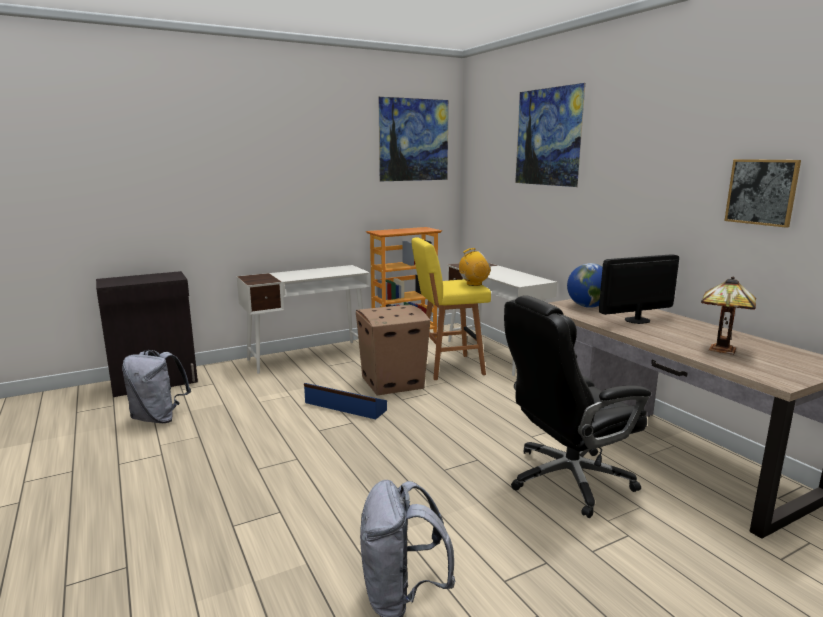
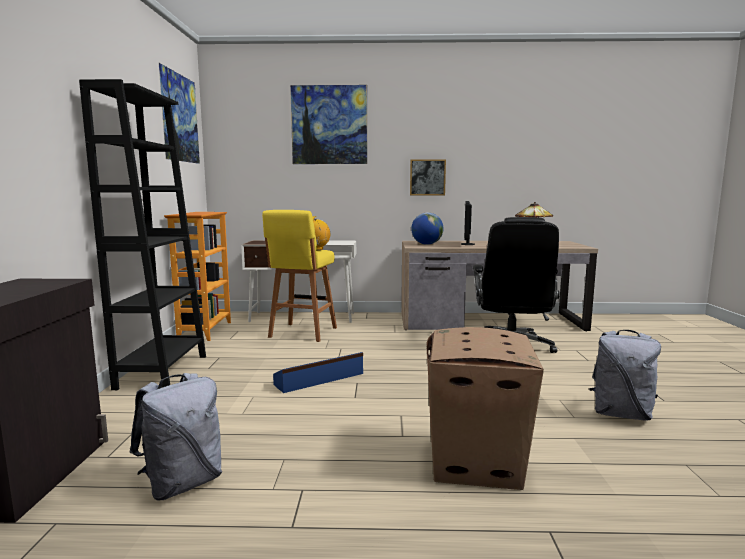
camera: 60 degrees left, 5 degrees down
white desk [237,265,370,374] -> black bookcase [79,79,206,390]
cardboard box [356,305,430,396] -> cardboard box moved to [426,327,544,490]
picture [724,159,801,228] -> picture moved to [410,159,446,195]

